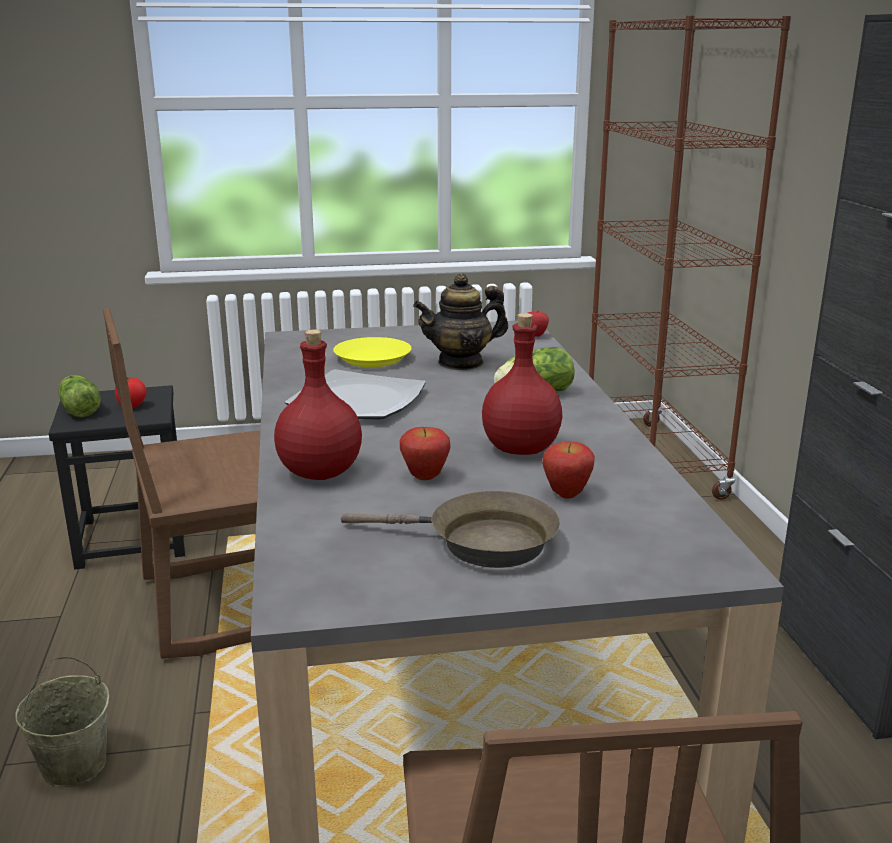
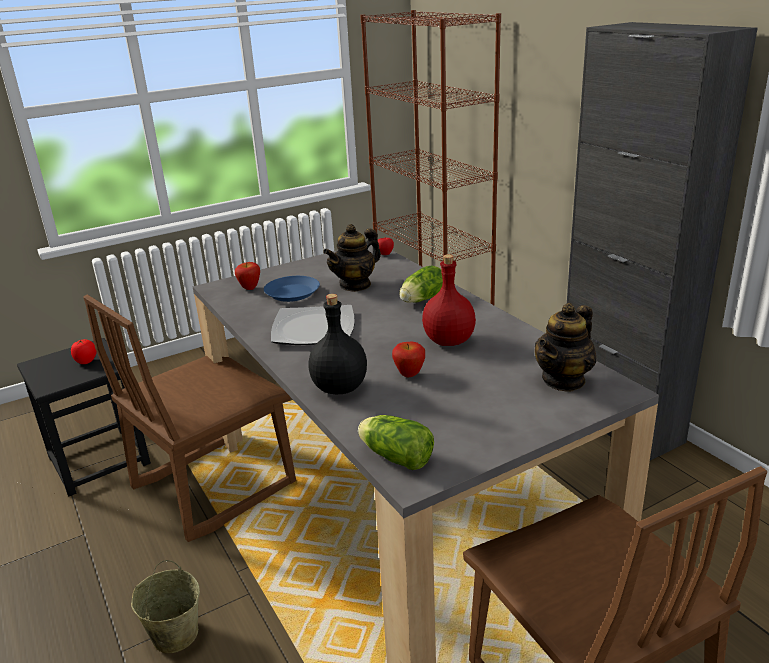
camera: 20 degrees left, 5 degrees up
lettuce [58,375,101,417] -> lettuce moved to [358,415,434,470]
red bottle [274,329,362,480] -> black bottle [308,294,367,394]
yellow plate [333,337,411,367] -> blue plate [264,276,320,302]
brown frying pan [341,491,560,568] -> none
apple [542,442,595,499] -> apple moved to [235,262,260,290]
none -> teapot [535,303,596,392]

